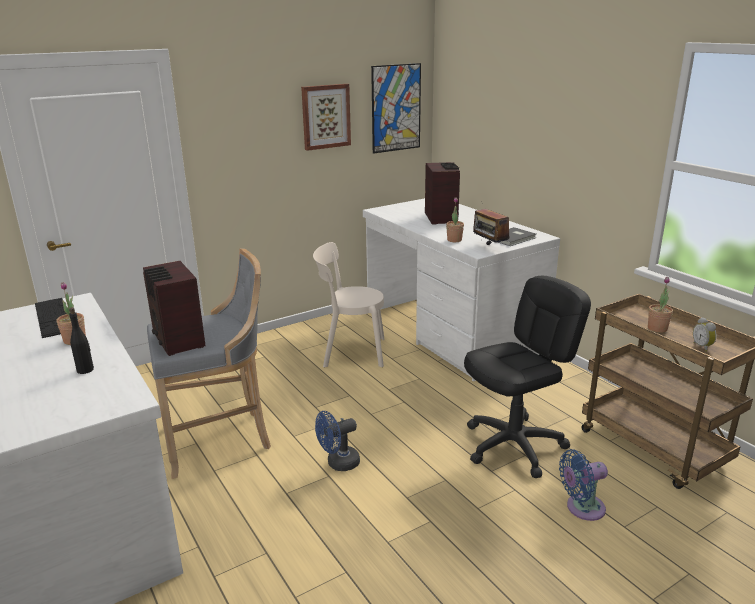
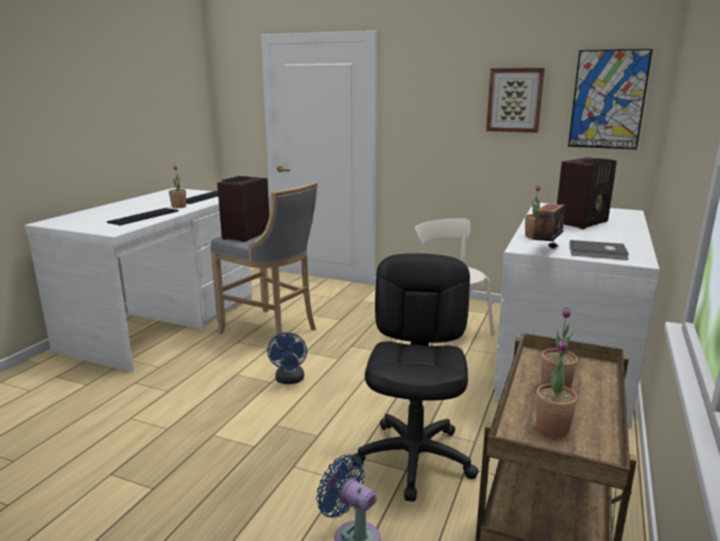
camera: 55 degrees right, 5 degrees down
black bottle [69,307,94,374] -> keyboard [107,208,179,225]
blue fan [315,411,360,471] -> blue fan turned 120 degrees counterclockwise [267,332,307,384]
black office chair [464,276,591,478] -> black office chair turned 105 degrees counterclockwise [351,253,479,501]
alarm clock [693,317,717,352] -> potted plant [536,339,578,437]

